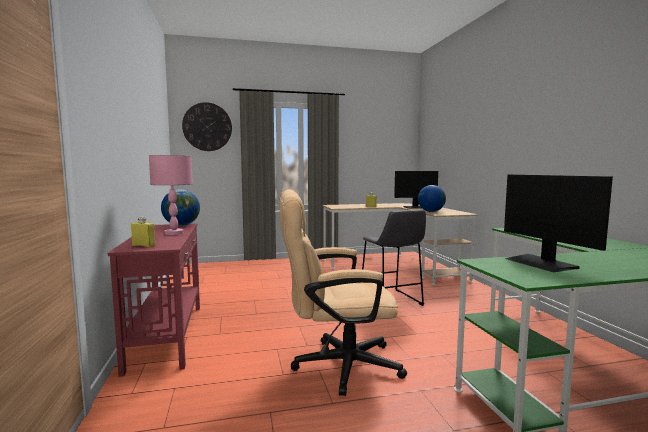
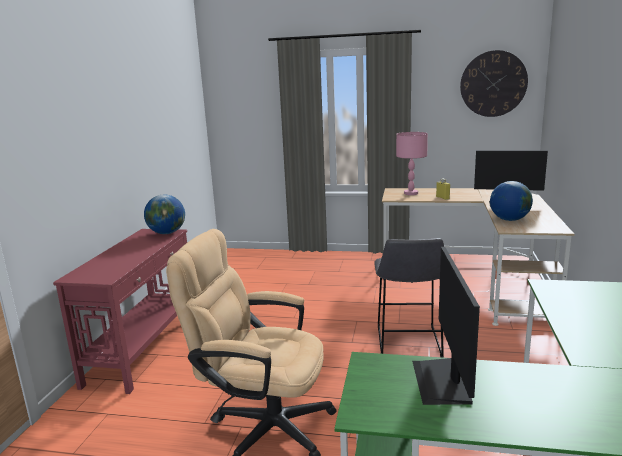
camera: 25 degrees right, 10 degrees up
yellow bottle [131,217,155,248] -> none
pink table lamp [149,155,193,235] -> pink table lamp moved to [396,132,428,195]
wall clock [182,102,232,151] -> wall clock moved to [460,50,528,117]

